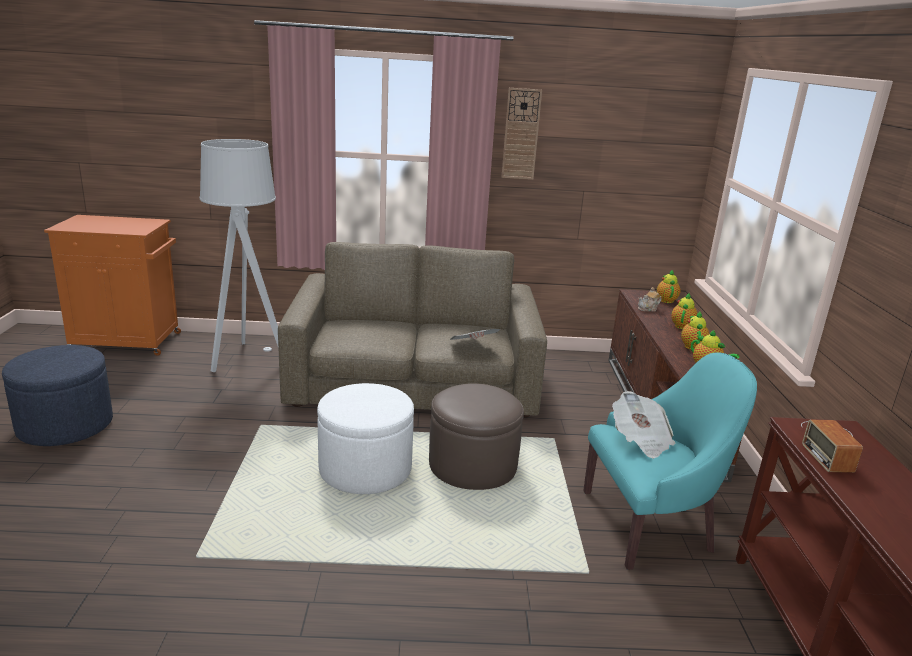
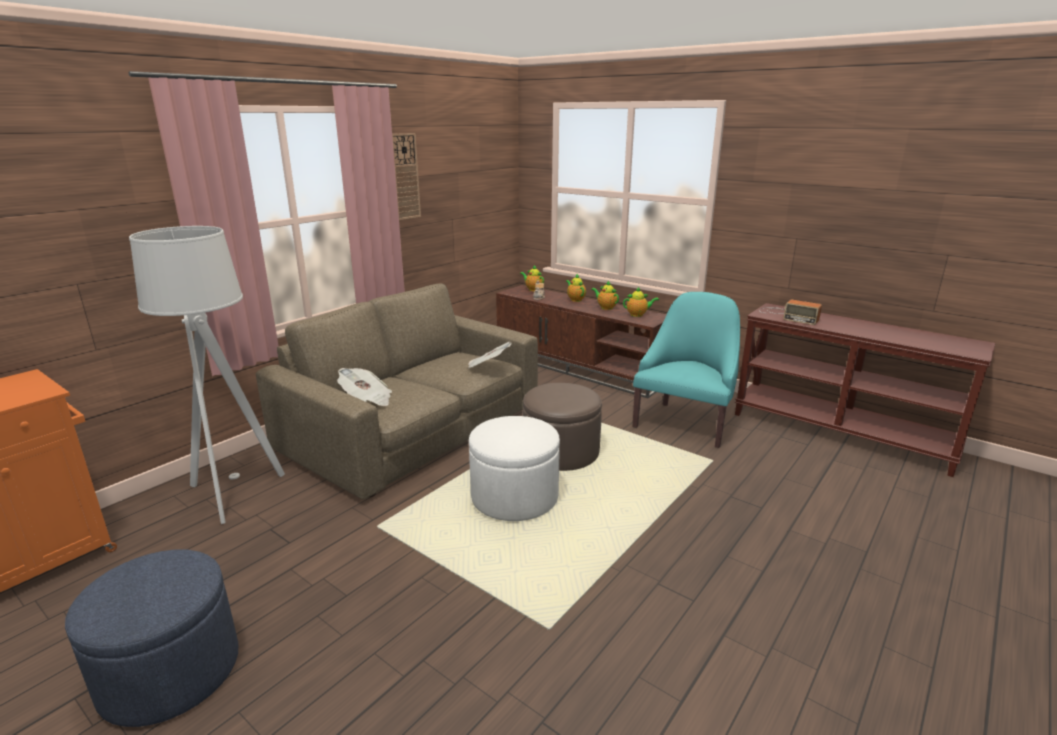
camera: 50 degrees left, 0 degrees up
newspaper [612,391,676,459] -> newspaper moved to [337,368,392,406]

